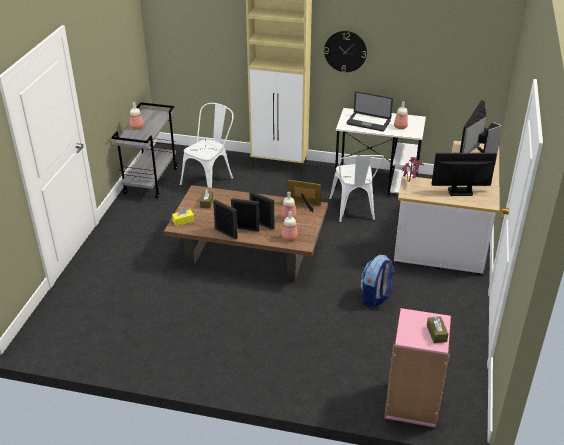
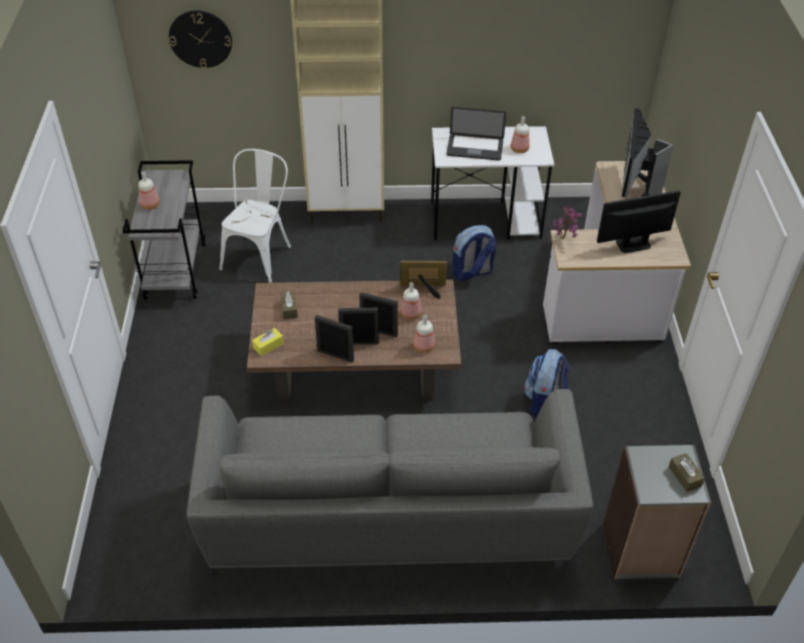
camera: 15 degrees left, 10 degrees up
wall clock [324,31,367,72] -> wall clock moved to [169,10,232,69]
white chair [329,155,384,222] -> backpack [452,225,496,281]
pink bookcase [384,308,453,428] -> grey bookcase [603,445,711,580]
none -> grey sofa [187,389,593,577]

